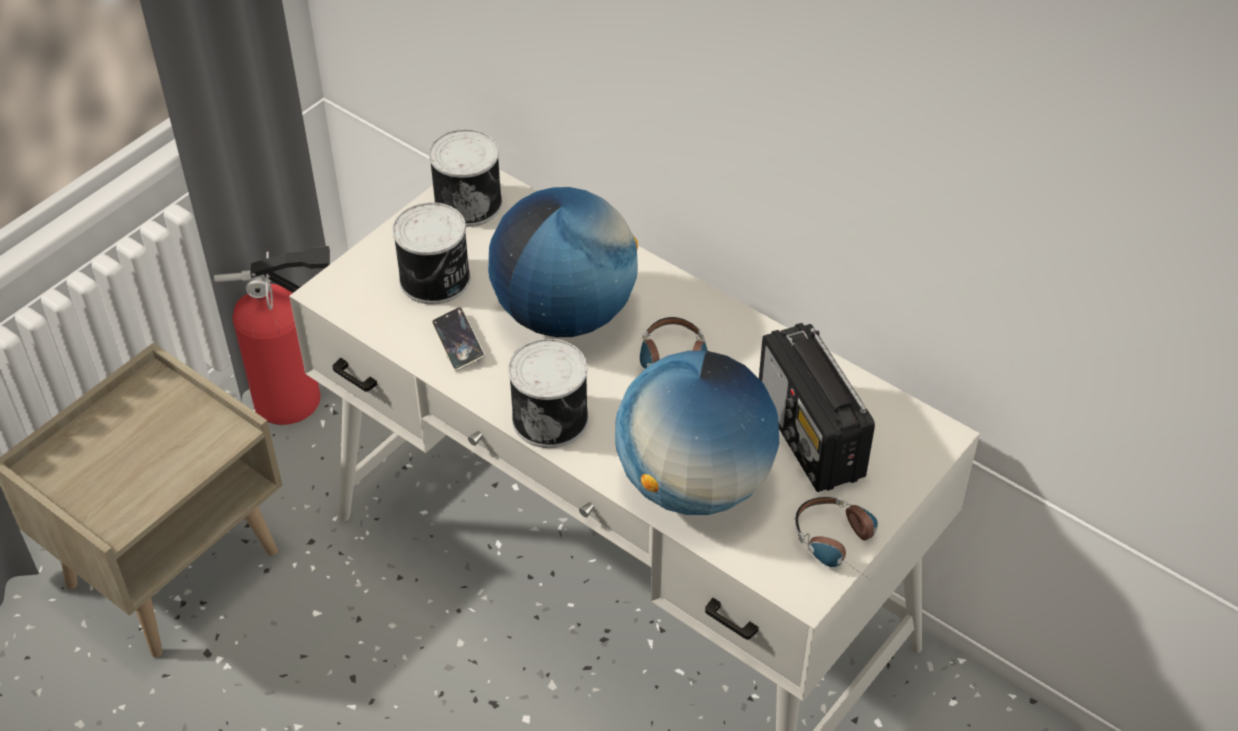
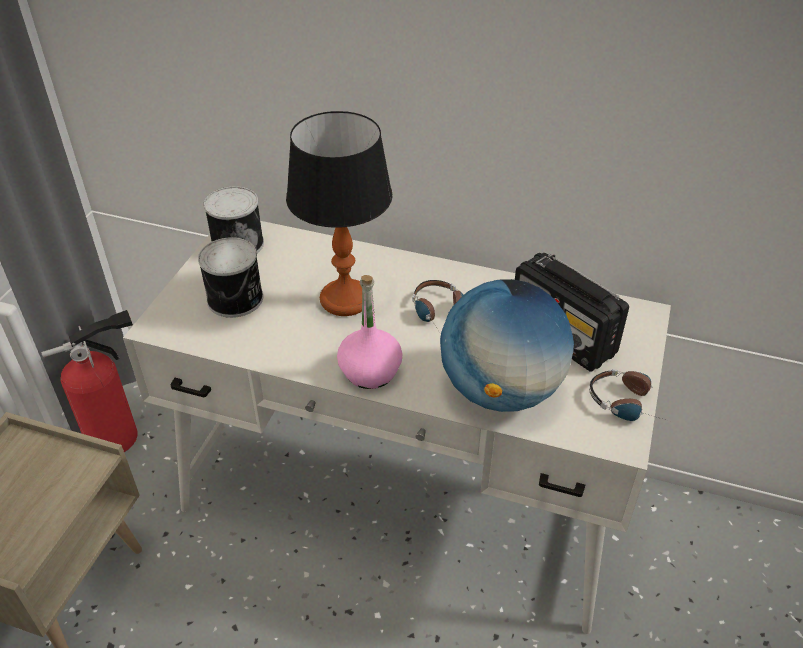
camera: 20 degrees left, 5 degrees down
phone [432,307,485,371] -> none
globe [488,187,638,337] -> table lamp [286,111,393,316]
can [508,338,588,448] -> pink bottle [337,275,402,389]

